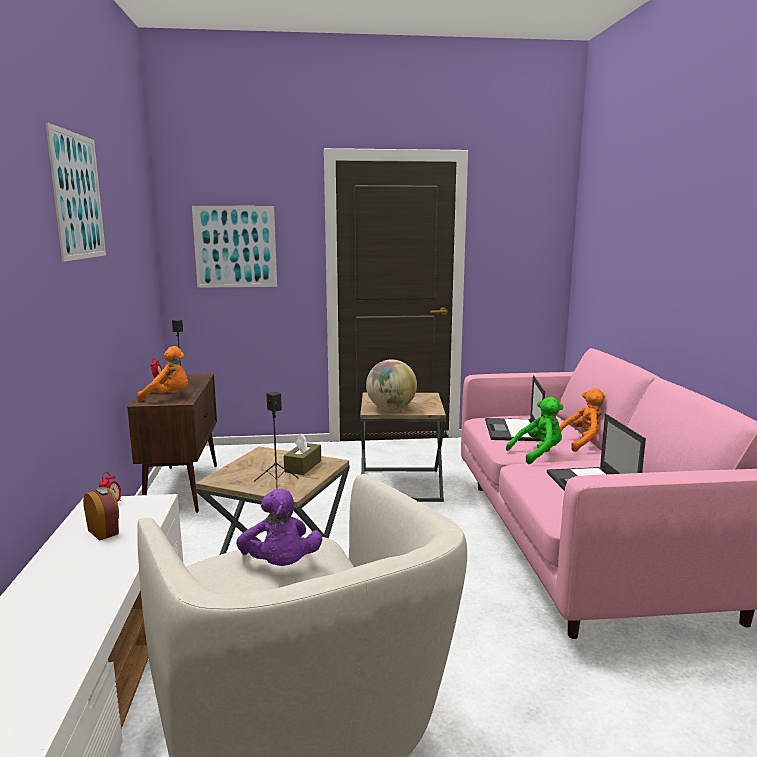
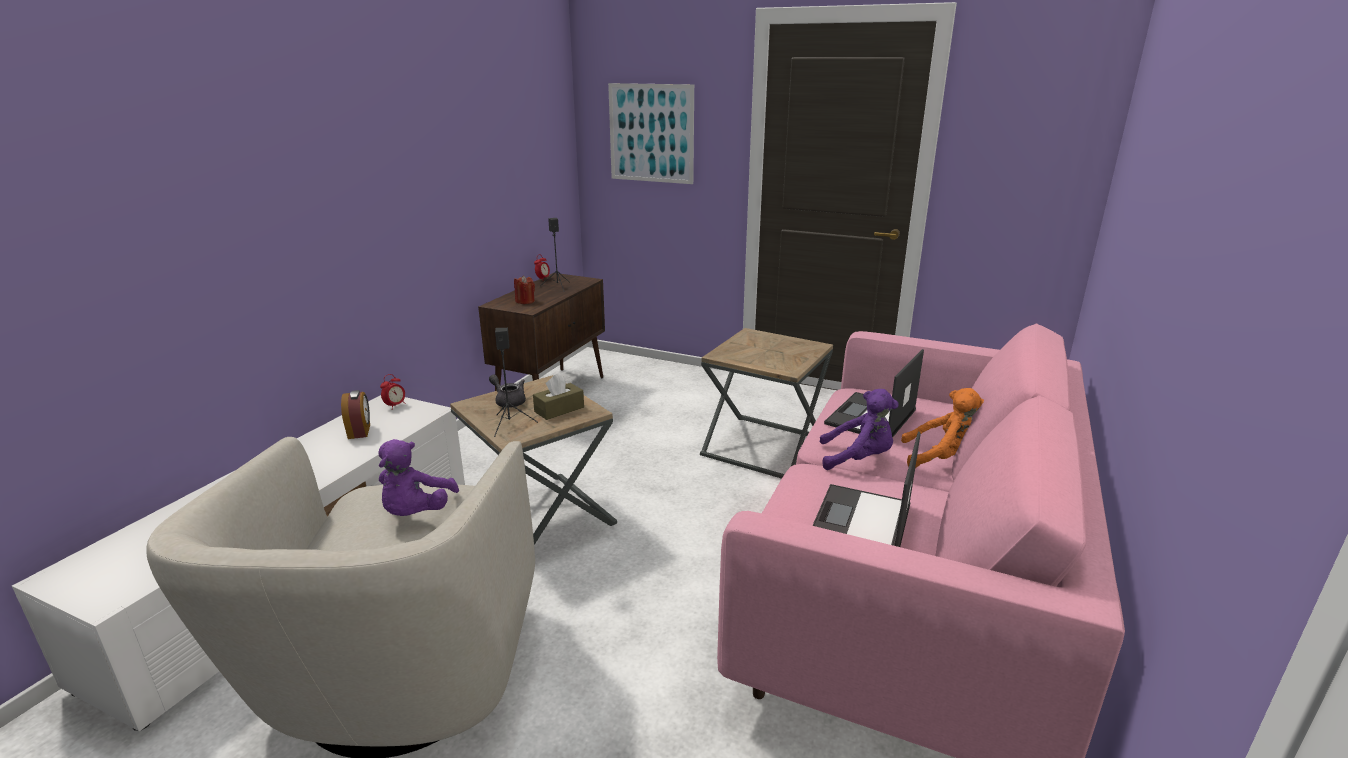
camera: 30 degrees right, 10 degrees up
picture [45,122,106,262] -> none
orange plush toy [137,346,188,401] -> red candle [514,275,535,304]
globe [366,360,417,410] -> none
green plush toy [506,397,564,464] -> purple plush toy [820,389,899,470]
none -> grey teapot [489,374,526,408]

